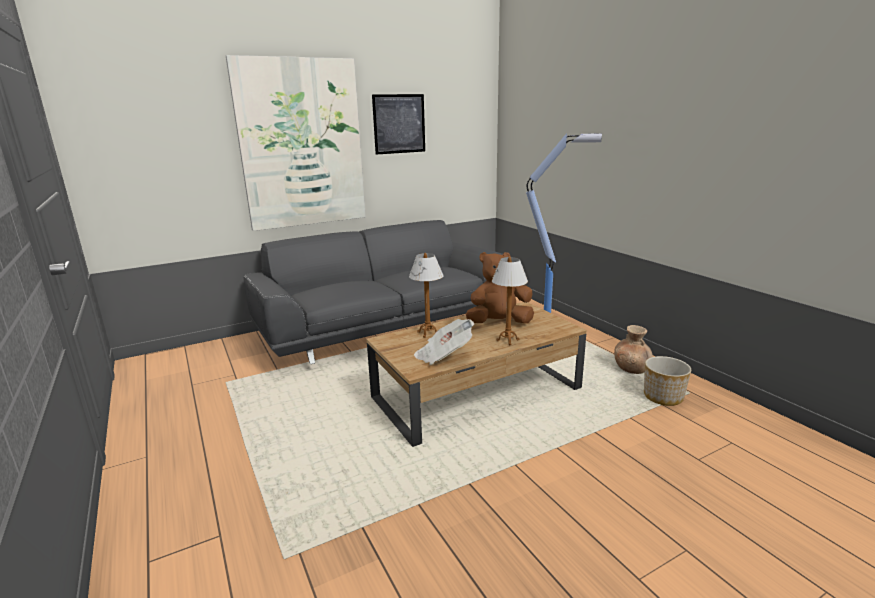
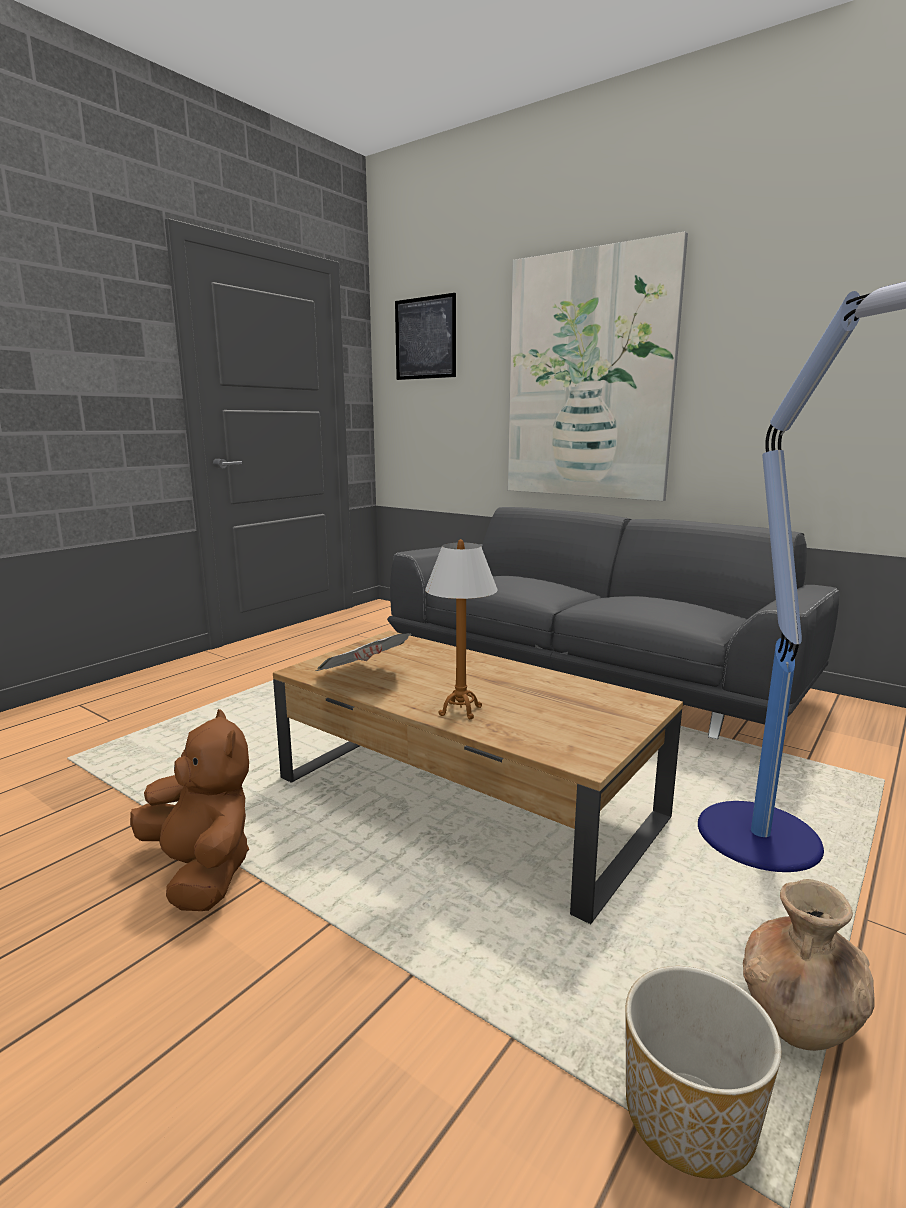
camera: 65 degrees right, 5 degrees down
picture [372,94,425,155] -> picture moved to [395,293,456,380]
table lamp [409,253,443,338] -> none
brown plush toy [466,252,534,323] -> brown plush toy moved to [130,709,249,911]

